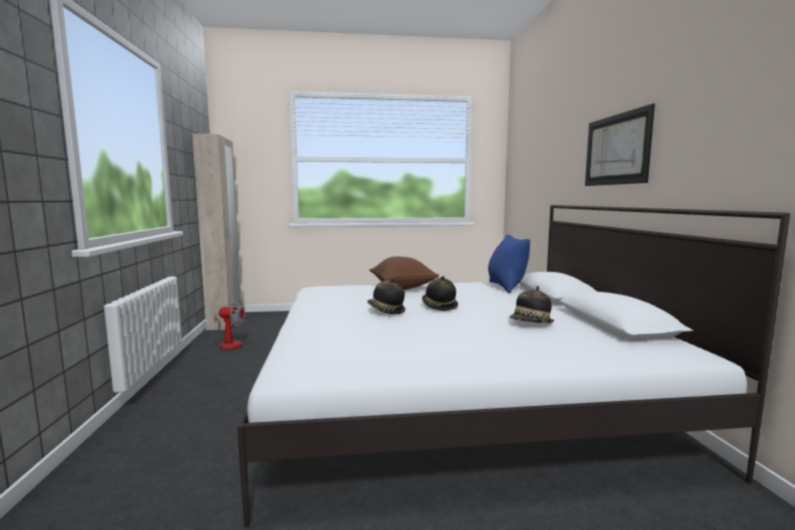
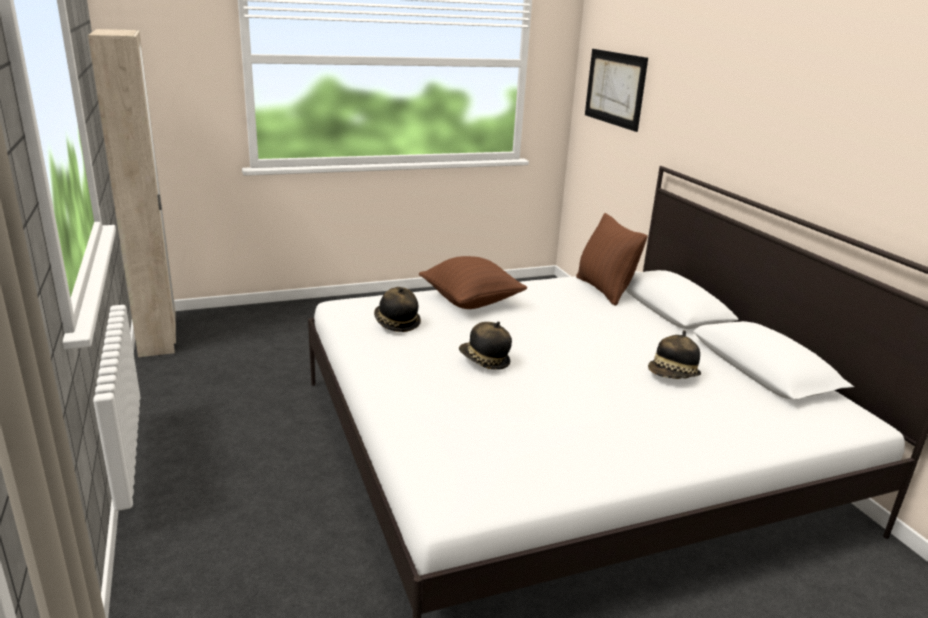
camera: 15 degrees left, 15 degrees up
fan [213,300,245,350] -> none
hat [422,276,458,311] -> hat moved to [374,287,421,332]
blue pillow [488,234,530,293] -> brown pillow [576,213,648,306]
picture [585,103,655,186] -> picture moved to [585,49,648,132]

